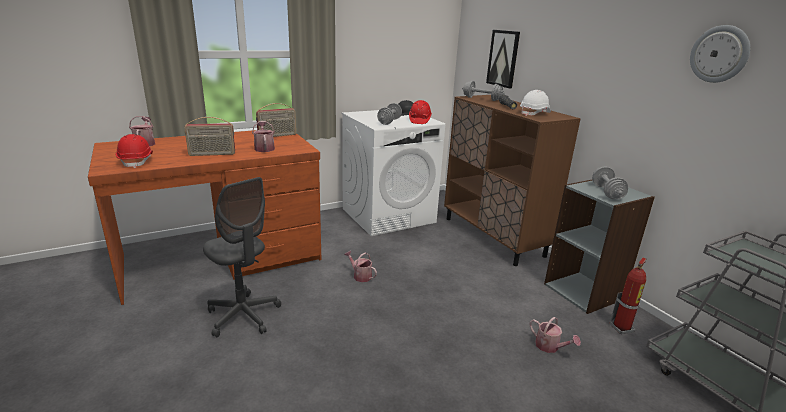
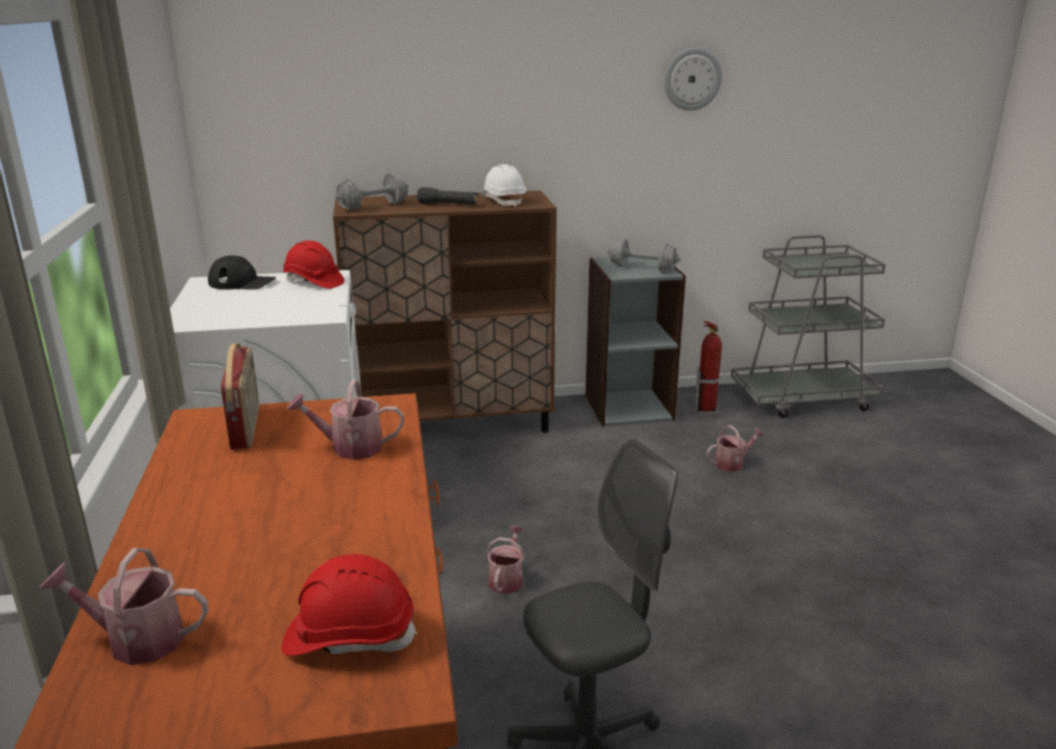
camera: 70 degrees left, 0 degrees up
radio [184,117,235,156] -> none
watering can [344,251,377,282] -> watering can turned 135 degrees clockwise [486,526,525,594]
grey dumbbell [377,103,402,125] -> none
picture [486,30,520,88] -> none

